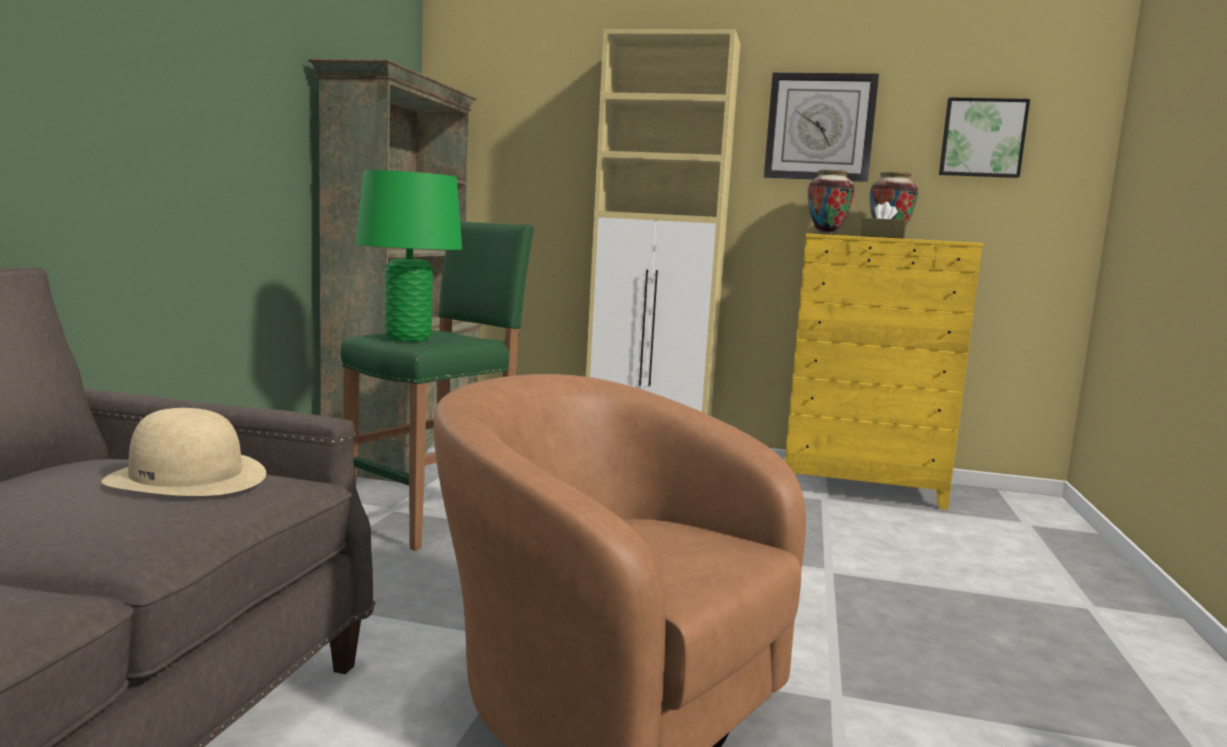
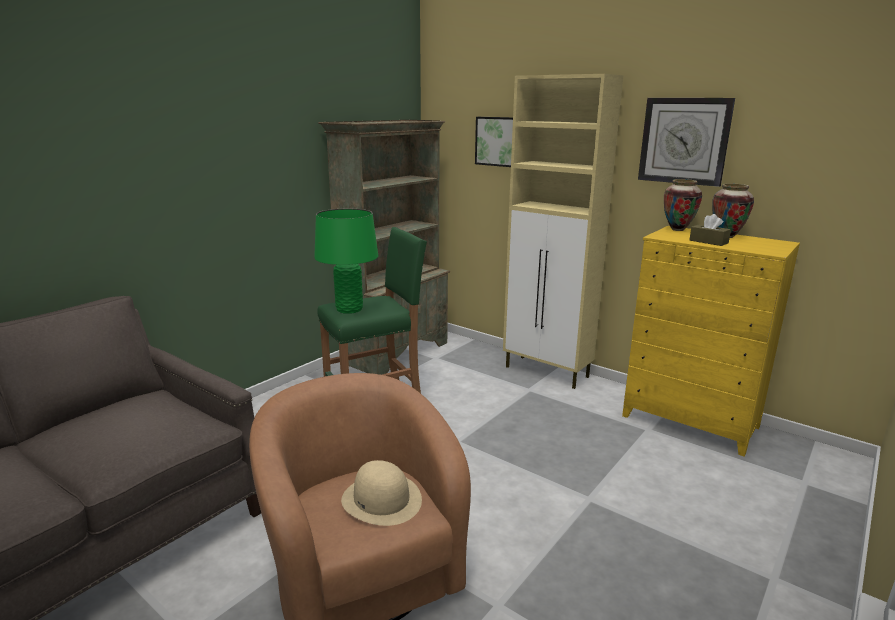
camera: 25 degrees right, 10 degrees up
beige hat [102,408,266,496] -> beige hat moved to [341,460,422,526]
picture [939,97,1030,178] -> picture moved to [475,117,513,167]

